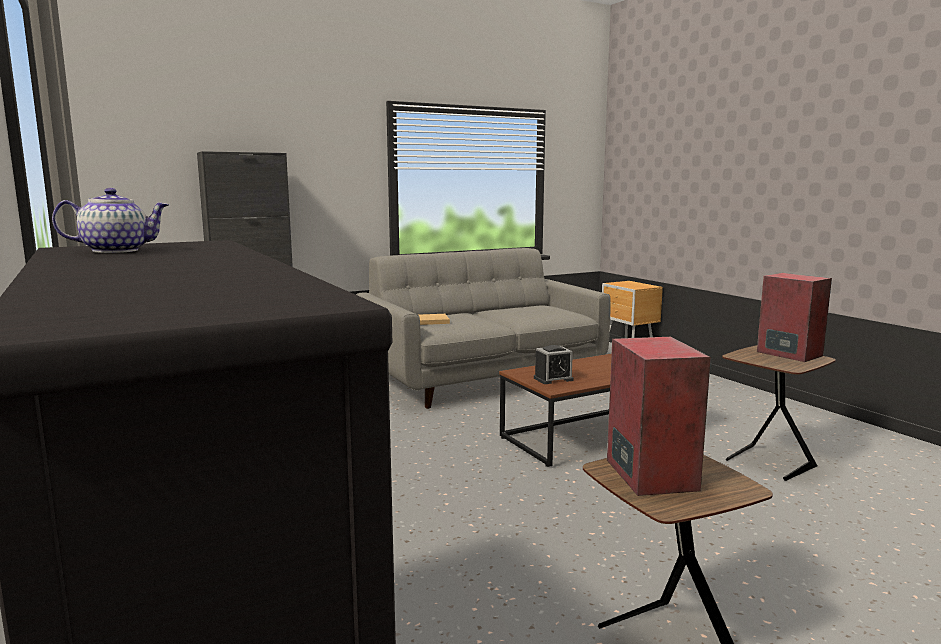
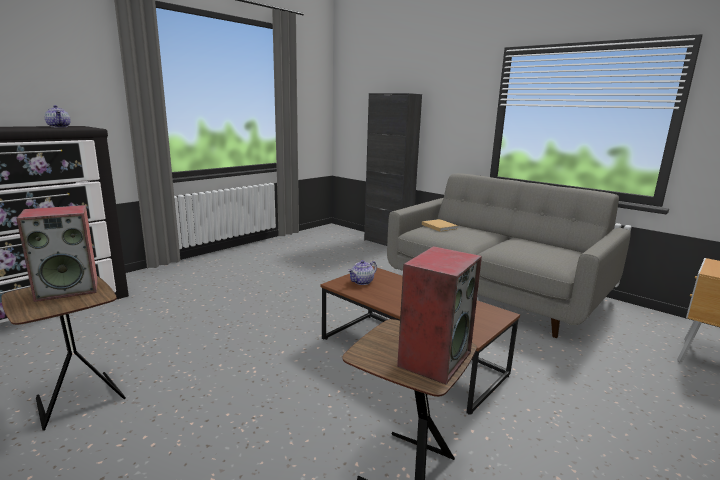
camera: 70 degrees right, 5 degrees up
alarm clock [534,345,574,384] -> teapot [348,260,377,285]

